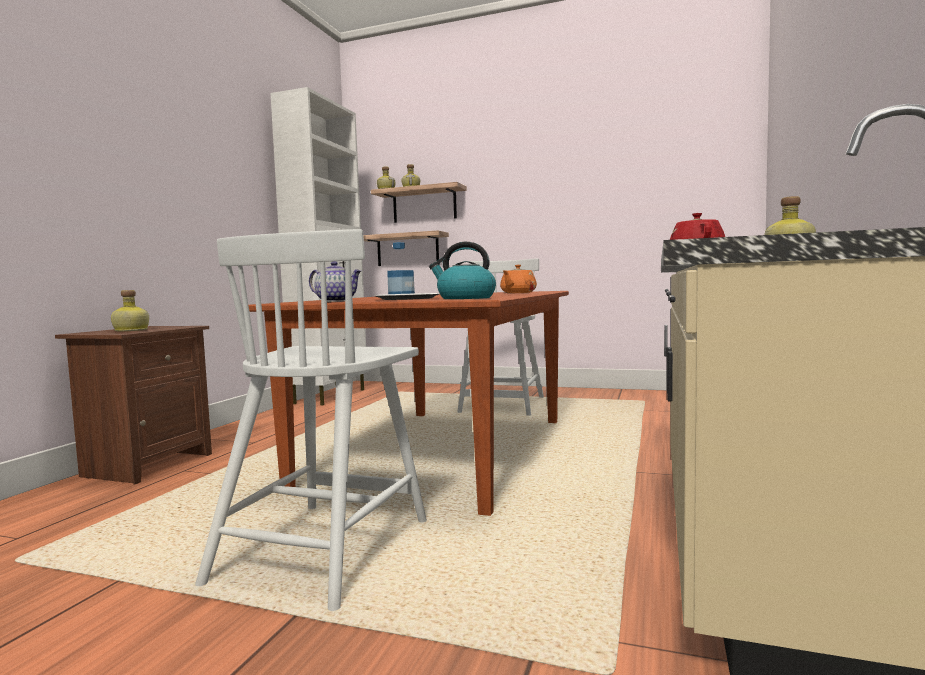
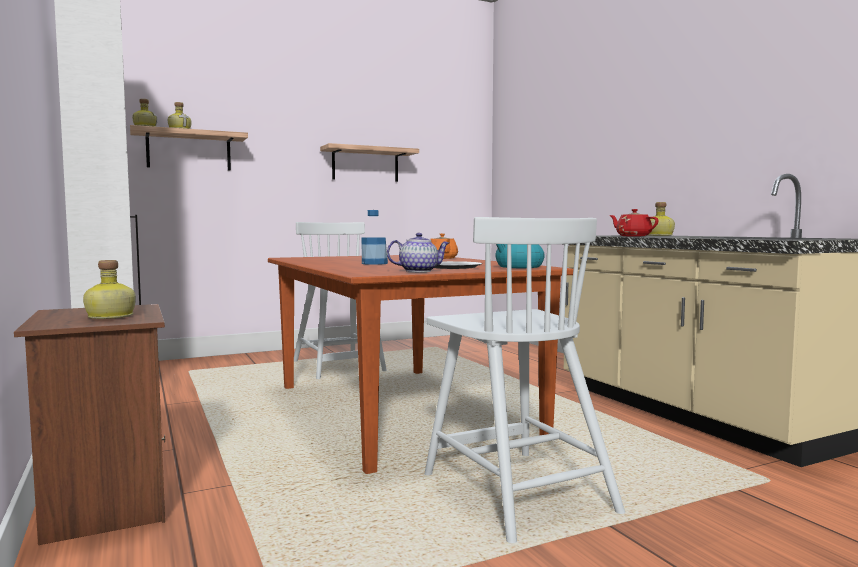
camera: 45 degrees left, 0 degrees up
shelf [363,230,449,266] -> shelf moved to [320,143,419,182]

